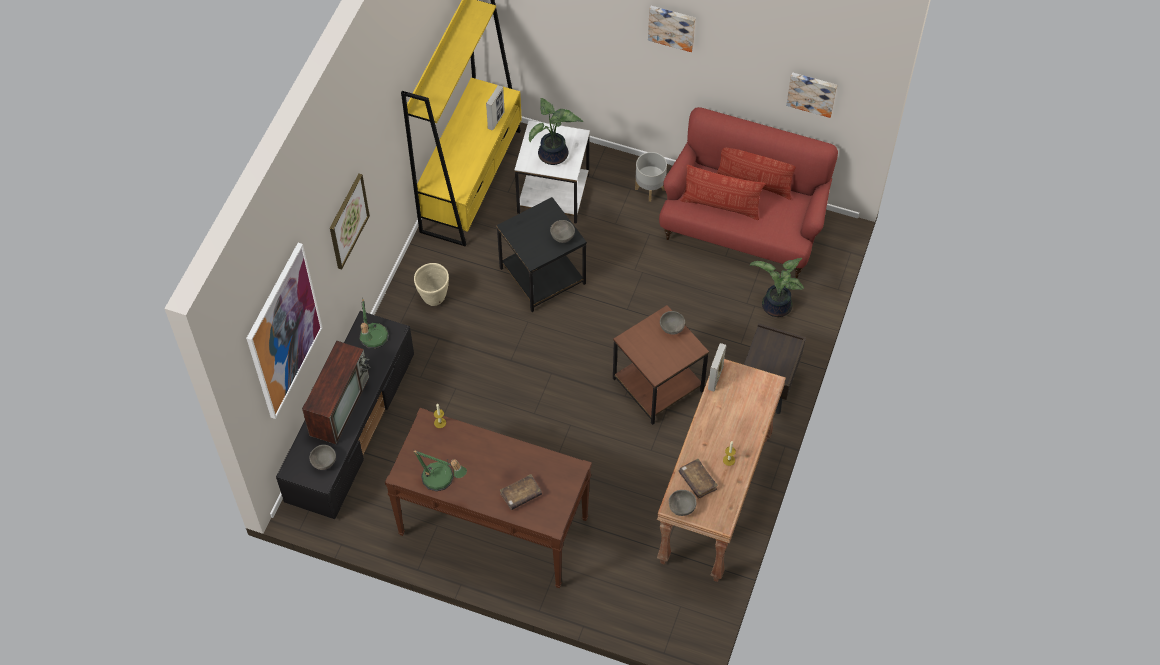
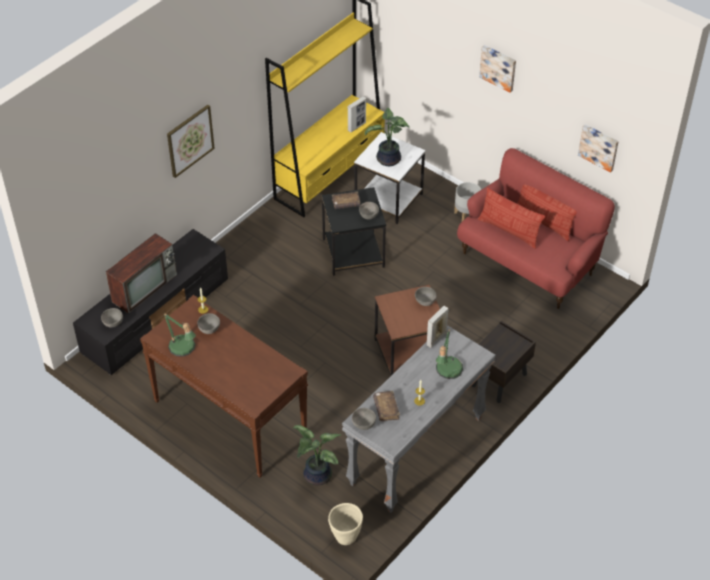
camera: 20 degrees right, 10 degrees down
picture [246,243,323,419] -> none
table lamp [359,299,389,349] -> table lamp moved to [436,328,463,379]
beige planter [414,263,449,306] -> beige planter moved to [328,503,363,545]
brown book [499,474,542,510] -> brown book moved to [332,191,360,209]
brown console table [657,359,786,582] -> grey console table [342,325,496,513]
potted plant [750,258,804,317] -> potted plant moved to [294,425,341,485]
none -> grey bowl [197,313,220,334]

